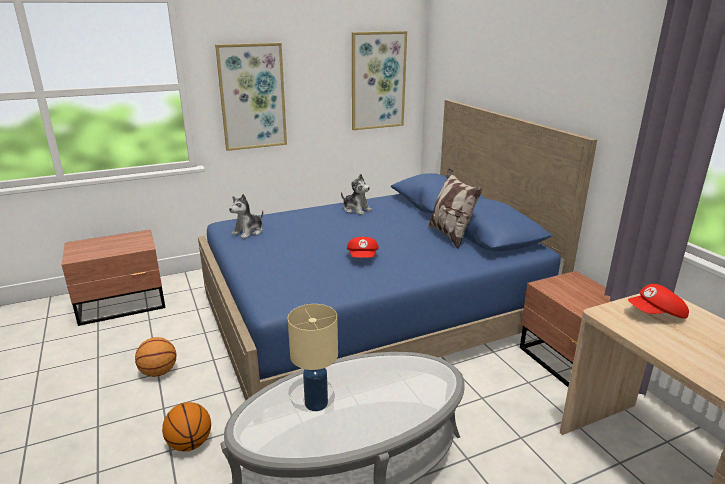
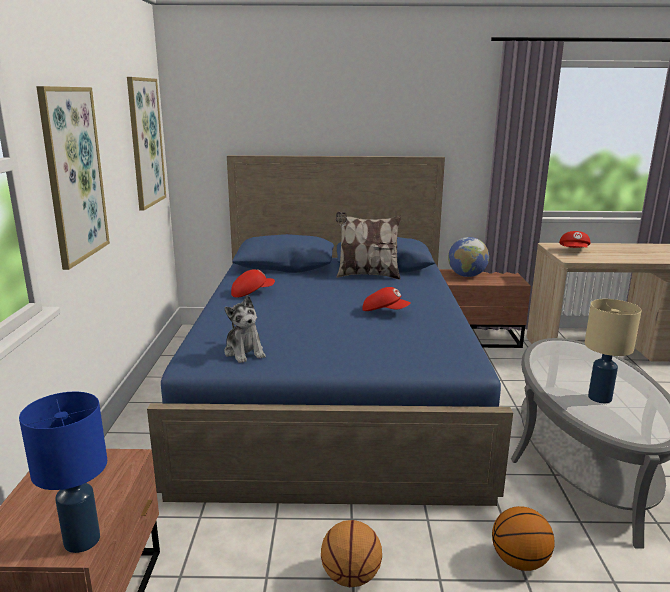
camera: 65 degrees left, 5 degrees down
plush toy [341,174,372,215] -> red cap [231,269,275,298]
none -> blue table lamp [19,392,107,553]
none -> globe [448,237,489,277]

